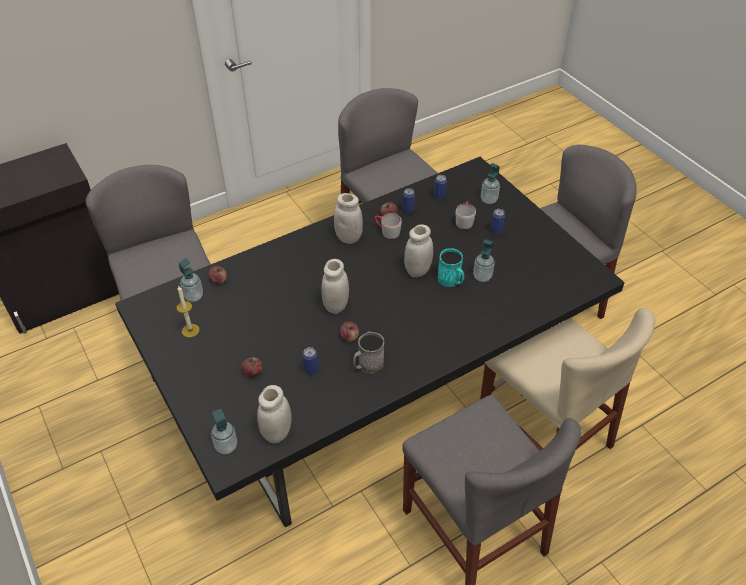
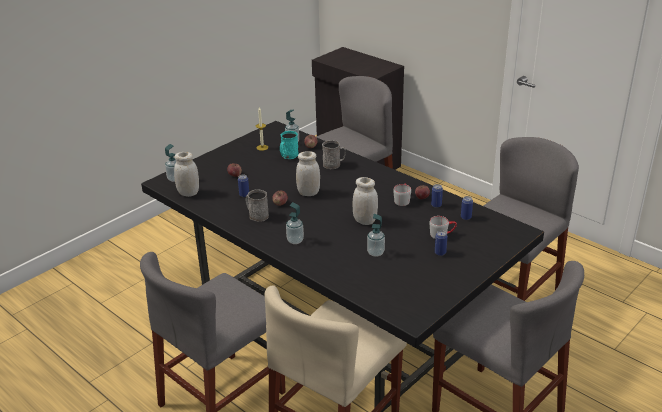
camera: 75 degrees right, 15 degrees down
white jar [334,193,363,244] -> none
turquoise mug [438,248,464,287] -> turquoise mug moved to [280,131,299,159]
soap dispenser [481,163,500,204] -> soap dispenser moved to [286,202,304,244]
none -> grey mug [322,140,346,169]

